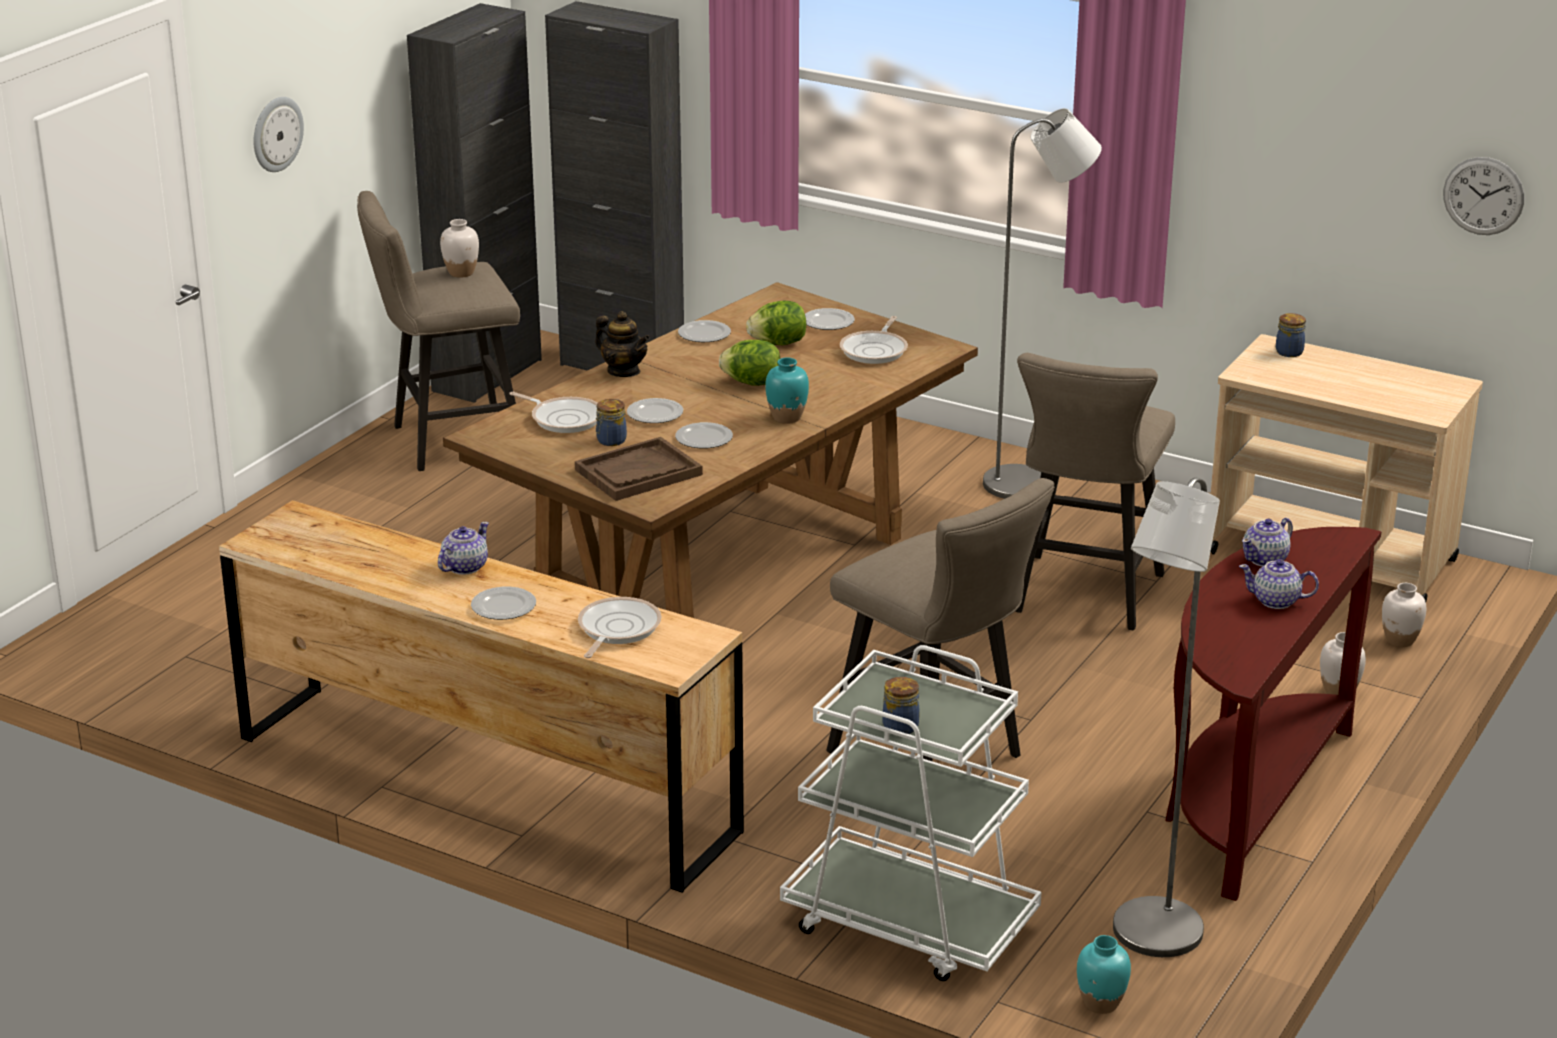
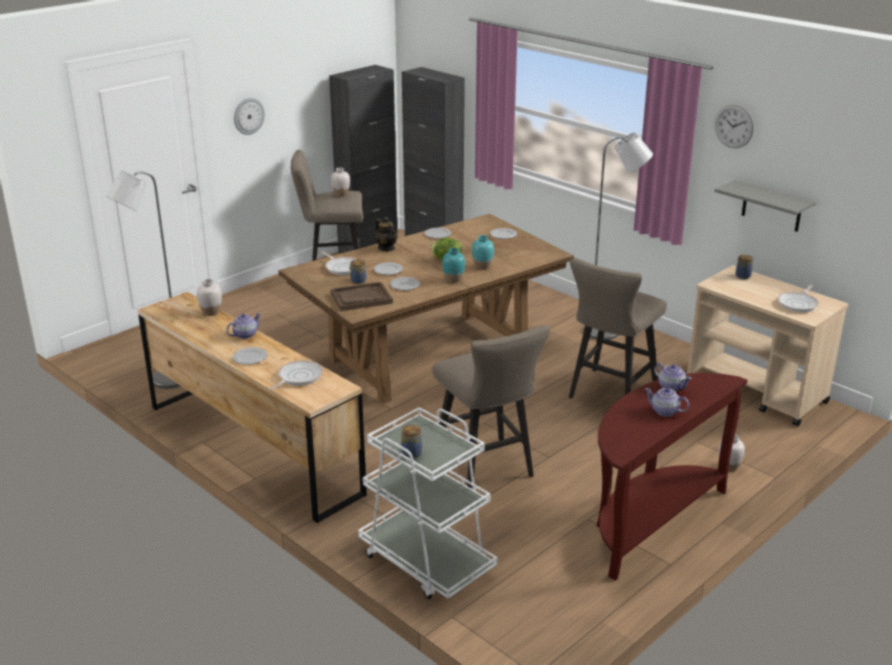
camera: 15 degrees right, 0 degrees up
lettuce [746,300,806,345] -> none
frying pan [840,316,908,364] -> frying pan moved to [778,285,819,312]
turquoise vase [1077,935,1131,1014] -> turquoise vase moved to [472,235,494,269]
grey floor lamp [1113,478,1220,957] -> grey floor lamp moved to [106,170,180,389]
teapot [1242,518,1293,567] -> teapot turned 105 degrees counterclockwise [654,363,692,392]
white vase [1382,583,1426,647] -> white vase moved to [197,279,222,316]
wall clock [1443,157,1524,235] -> wall clock moved to [715,105,754,148]
none -> grey shelf [714,180,816,232]

